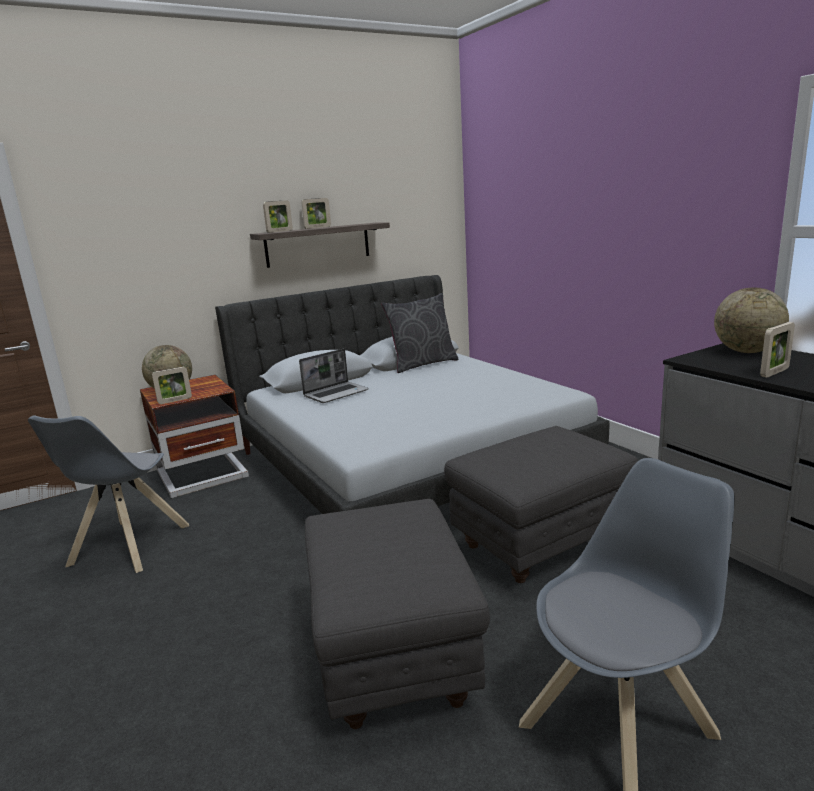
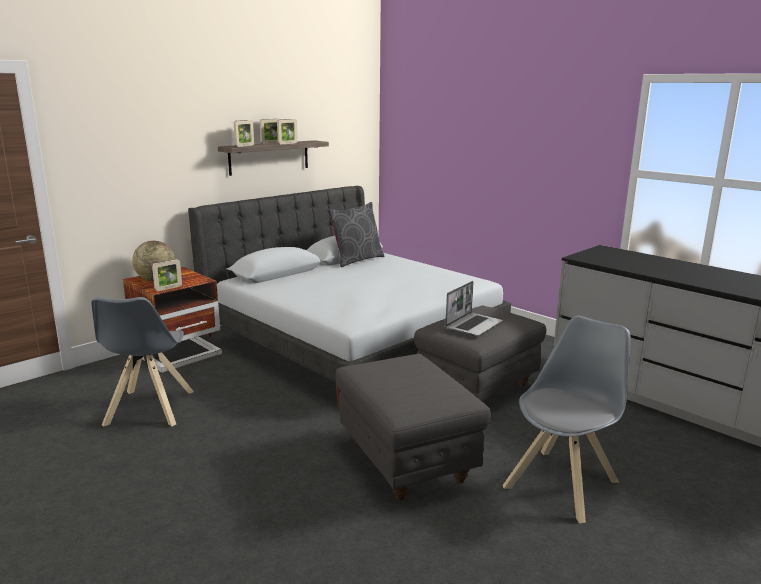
camera: 15 degrees left, 0 degrees up
laptop [299,349,369,403] -> laptop moved to [445,281,503,336]
globe [714,287,789,353] -> none
picture frame [760,322,795,378] -> picture frame moved to [277,119,298,144]

